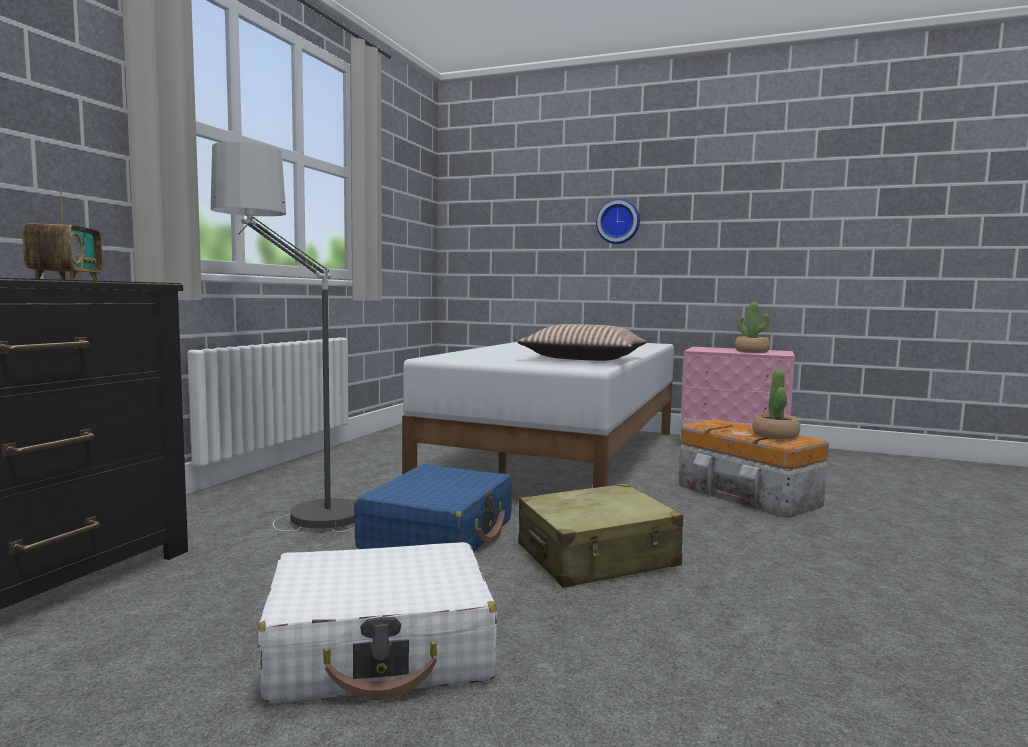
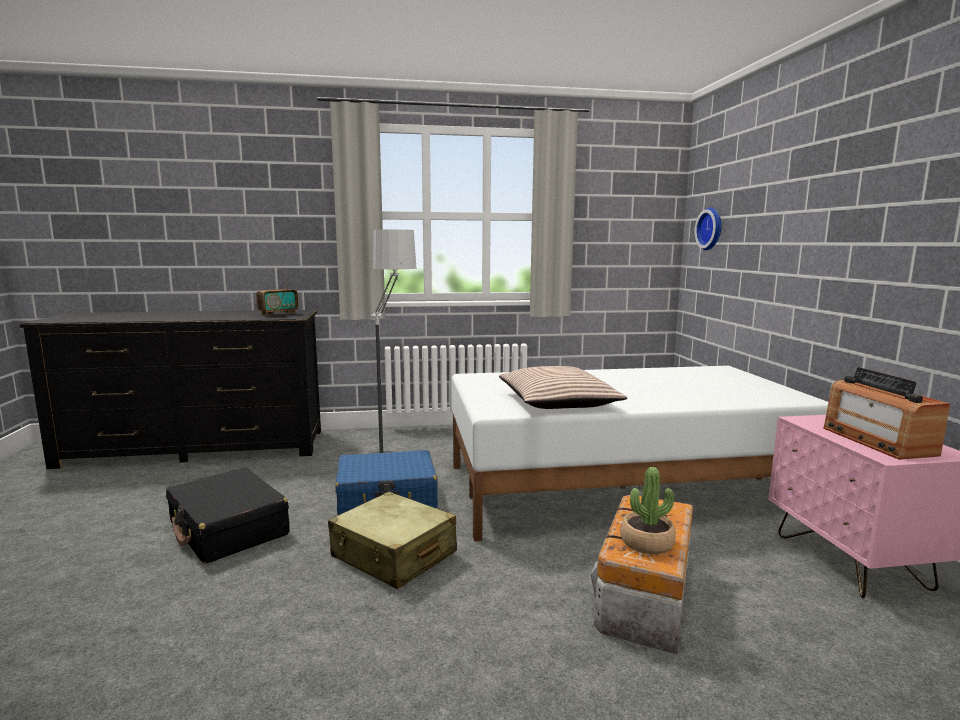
camera: 60 degrees right, 5 degrees up
white suitcase [257,542,497,703] -> black suitcase [166,467,289,564]
wall clock [596,199,640,244] -> wall clock moved to [694,207,721,250]
potted plant [735,302,770,353] -> radio [823,367,950,460]

